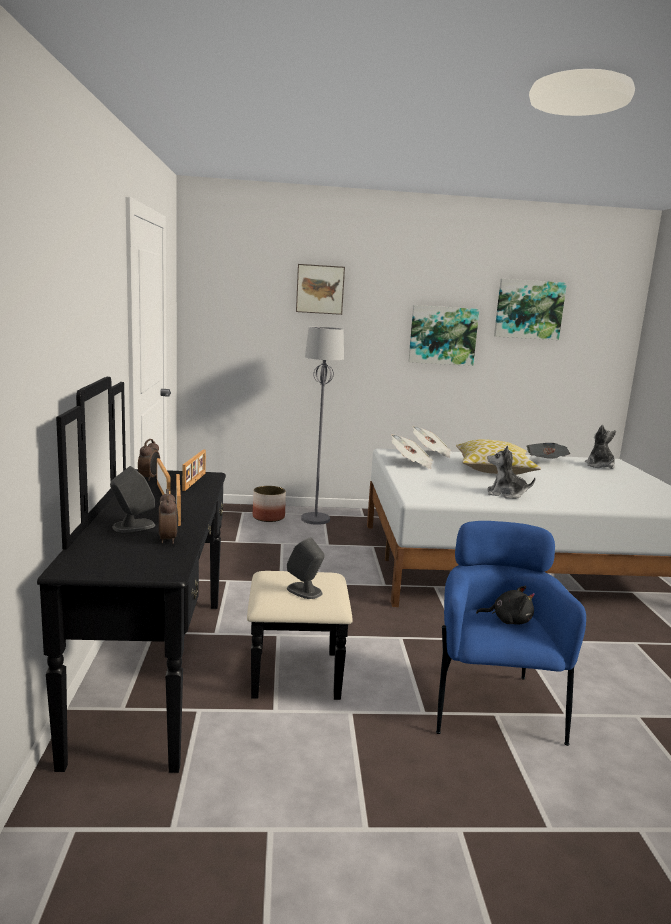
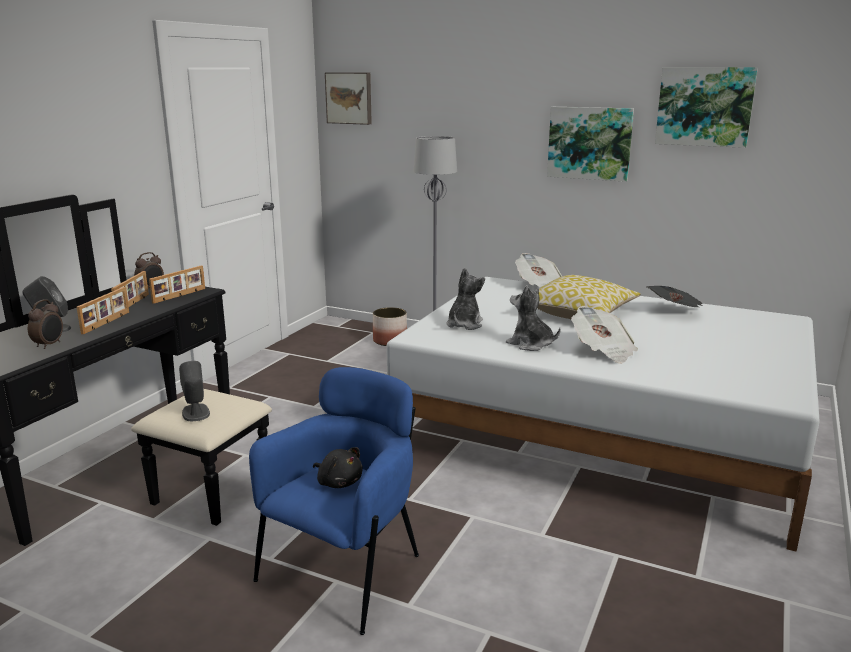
camera: 30 degrees right, 5 degrees up
picture [296,264,345,315] -> picture moved to [325,72,372,125]
newspaper [391,434,433,469] -> newspaper moved to [571,306,638,364]
plush toy [585,424,616,469] -> plush toy moved to [446,268,485,330]

